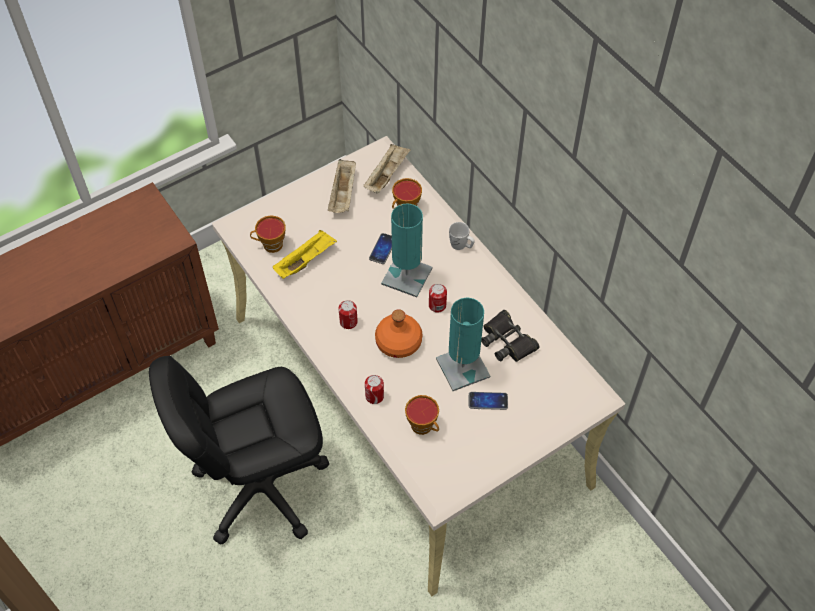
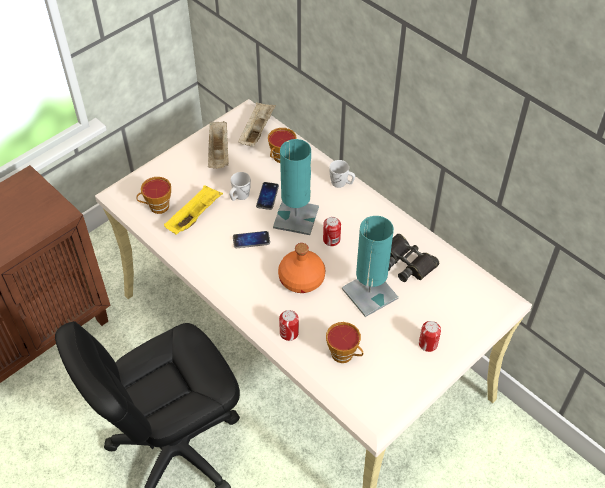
camera: 10 degrees left, 5 degrees down
can [339,300,358,329] -> can moved to [419,321,441,352]
phone [469,392,508,410] -> phone moved to [233,231,270,248]
none -> white mug [229,172,251,201]

